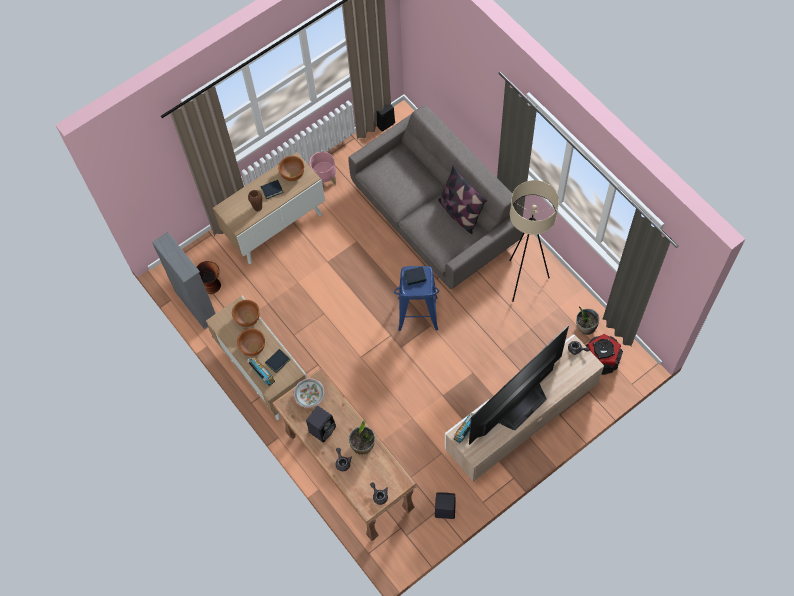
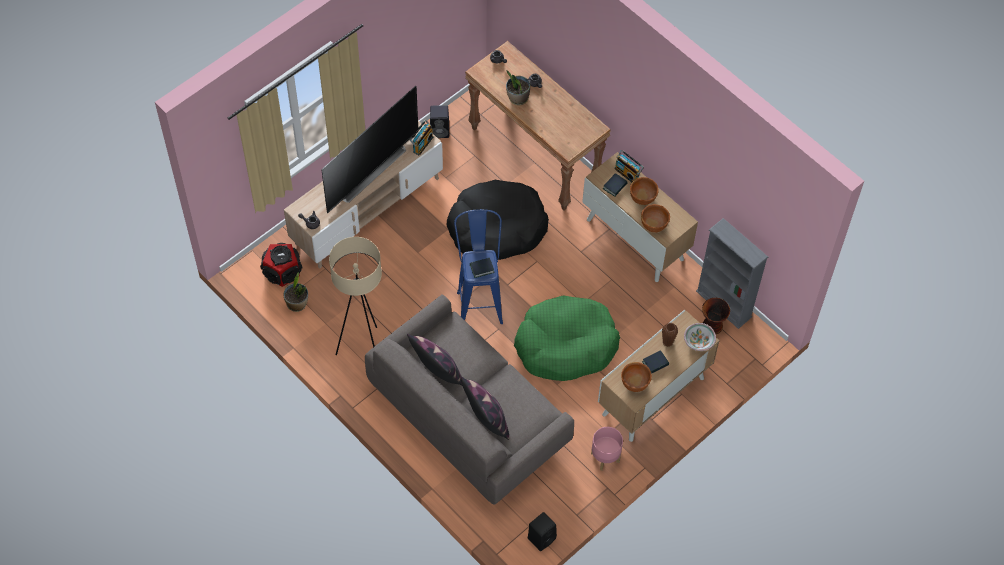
camera: 170 degrees right, 5 degrees down
bowl [294,378,325,408] -> bowl moved to [684,323,716,351]
black speaker [306,406,336,443] -> none
none -> black dog bed [447,180,549,260]
none -> pillow [461,376,509,440]
none -> green dog bed [514,296,620,381]

